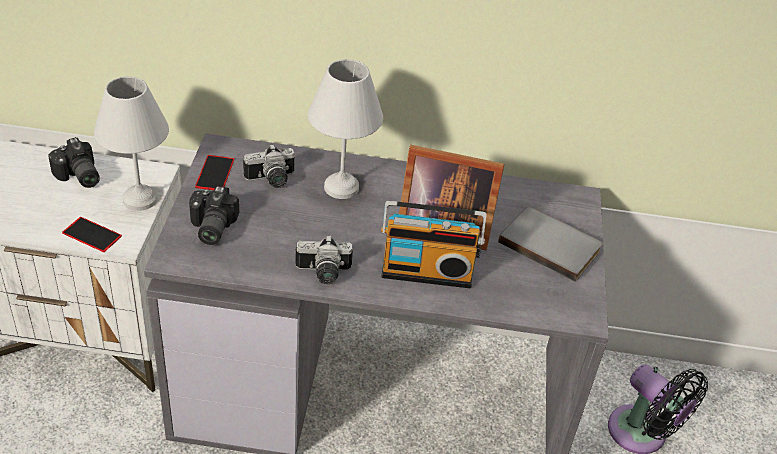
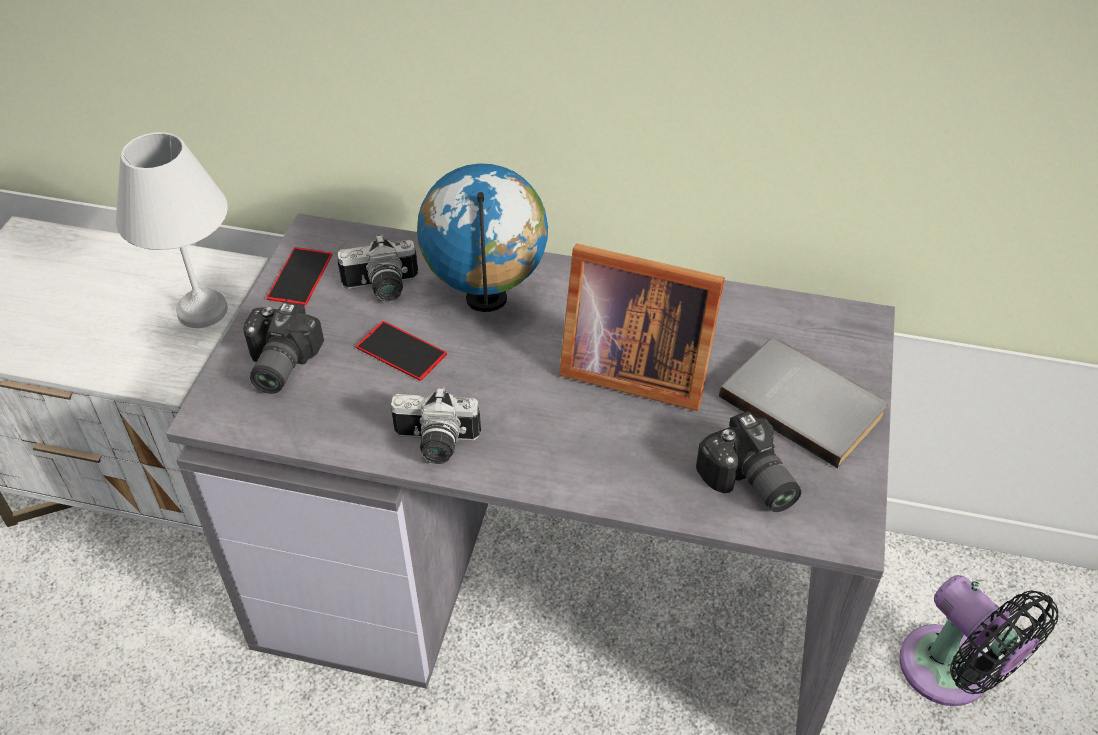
camera: 10 degrees right, 5 degrees up
camera [48,137,100,188] -> camera moved to [696,411,801,512]
phone [62,217,122,252] -> phone moved to [356,321,447,381]
white table lamp [308,59,383,199] -> globe [417,163,548,312]
radio [381,201,487,288] -> none

